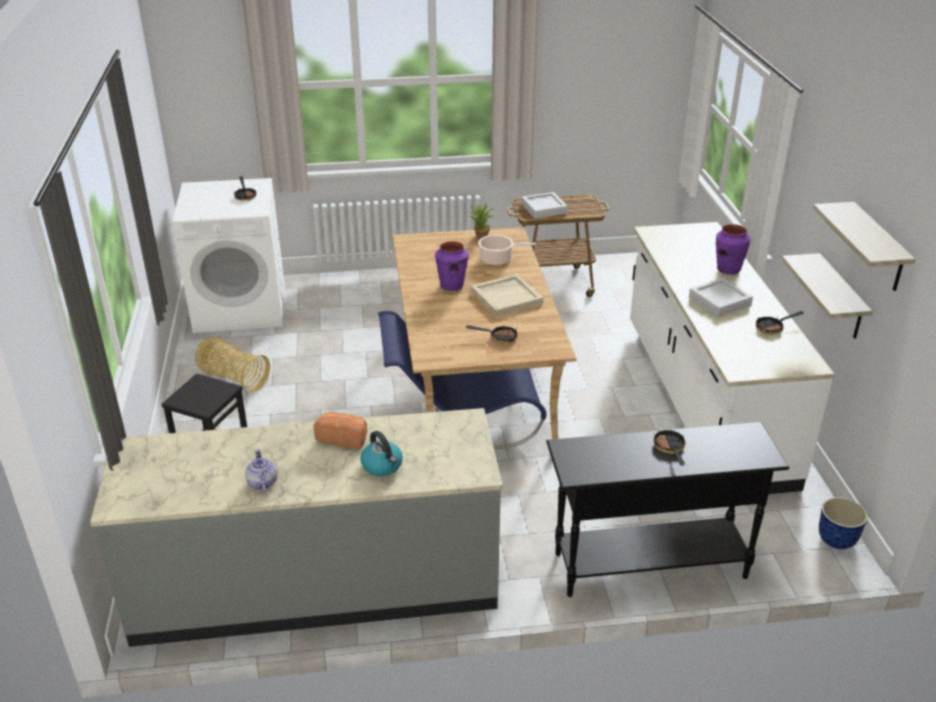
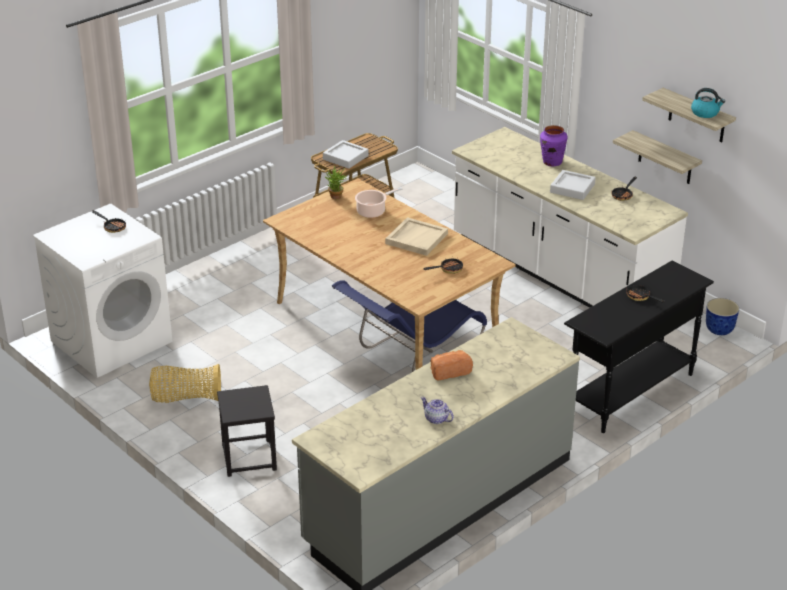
camera: 35 degrees left, 0 degrees up
kettle [360,431,403,476] -> kettle moved to [691,88,725,118]
purple vase [435,241,469,291] -> none

